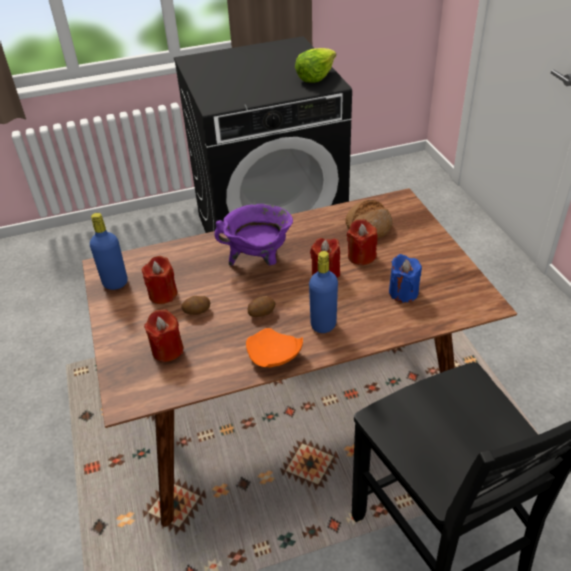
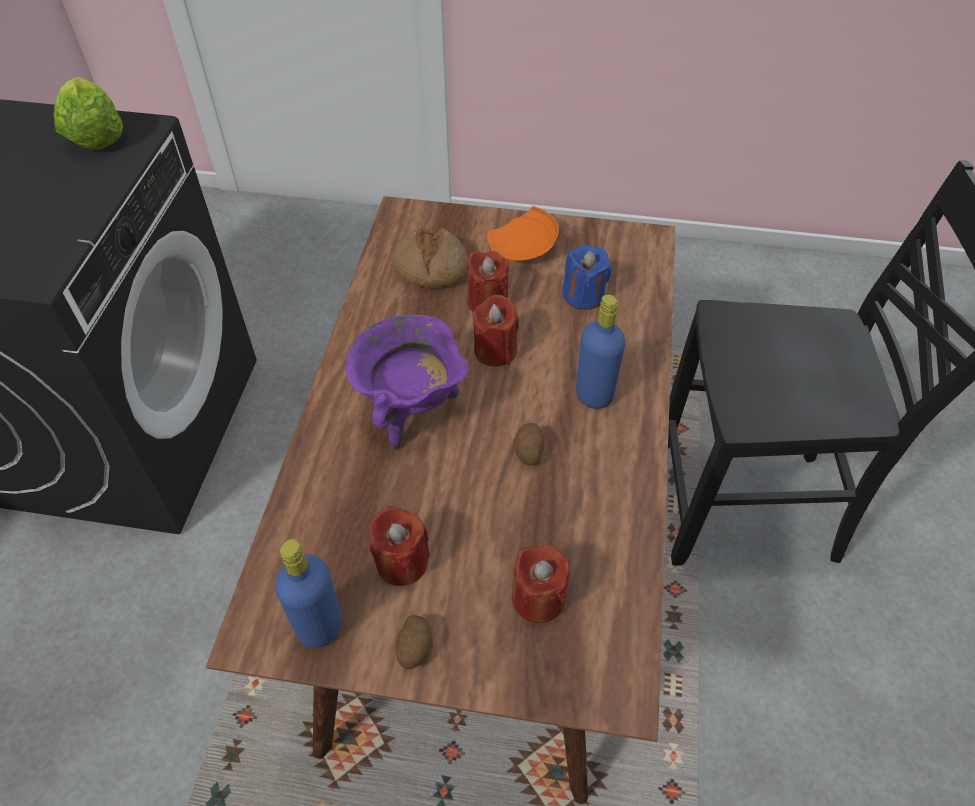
camera: 65 degrees left, 10 degrees up
potato [181,296,210,315] -> potato moved to [395,615,433,669]
orange plate [246,328,303,368] -> orange plate moved to [487,206,559,263]

